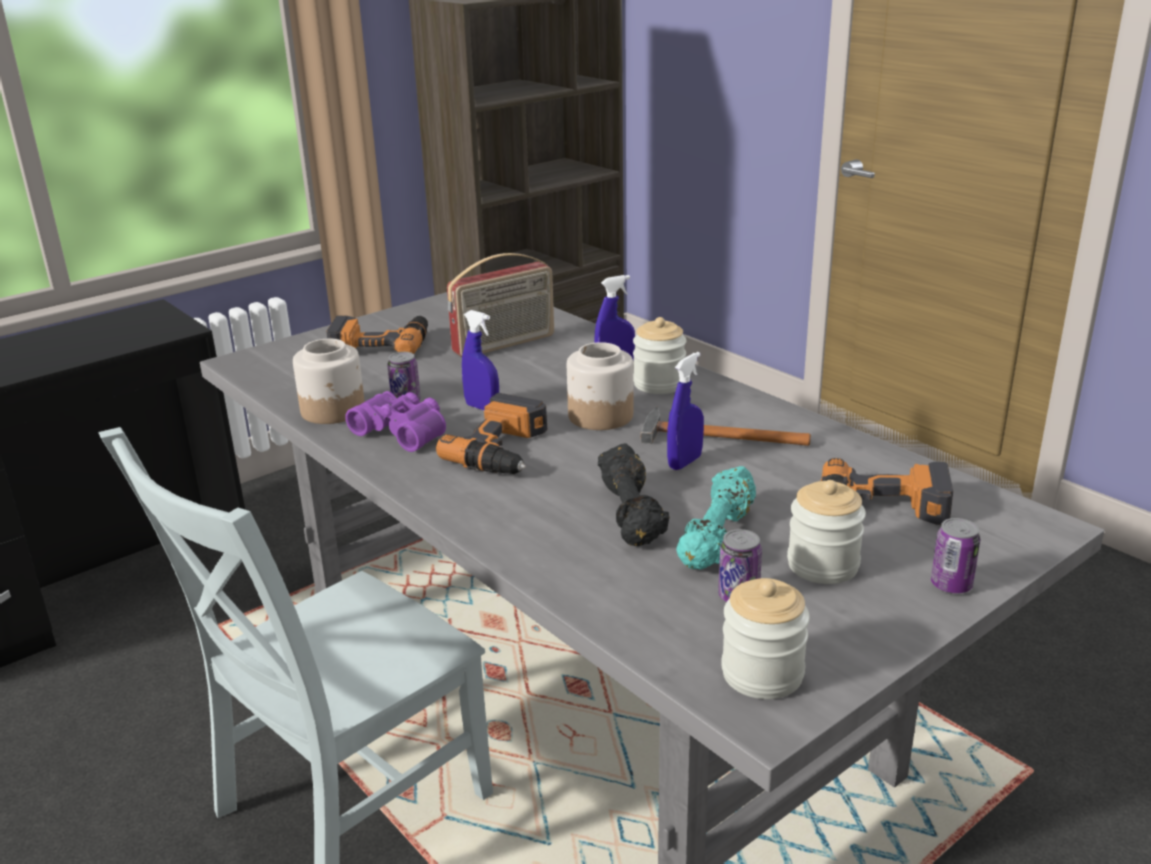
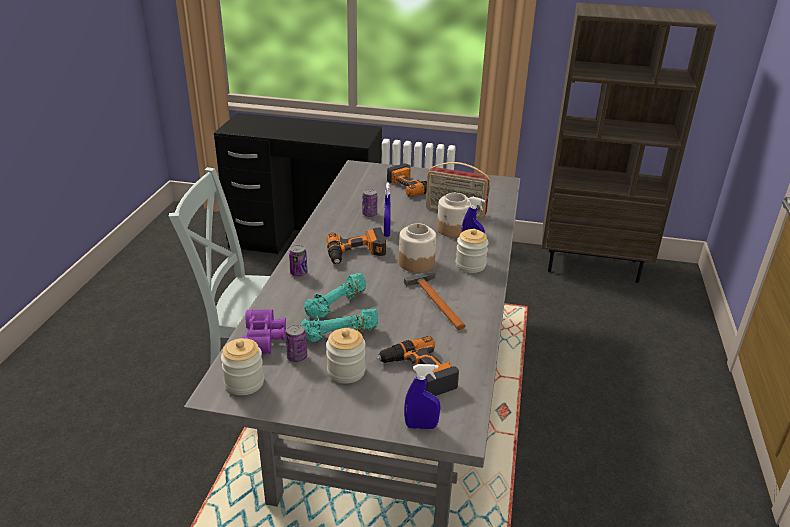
camera: 50 degrees right, 5 degrees up
jar [293,339,365,424] -> jar moved to [437,193,471,238]
purple binoculars [345,391,446,452] -> purple binoculars moved to [242,309,286,354]
black dumbbell [598,443,670,546] -> turquoise dumbbell [304,273,366,318]
blue spray bottle [667,352,704,470] -> blue spray bottle moved to [404,364,440,429]
can [931,518,980,593] -> can moved to [289,245,307,277]

